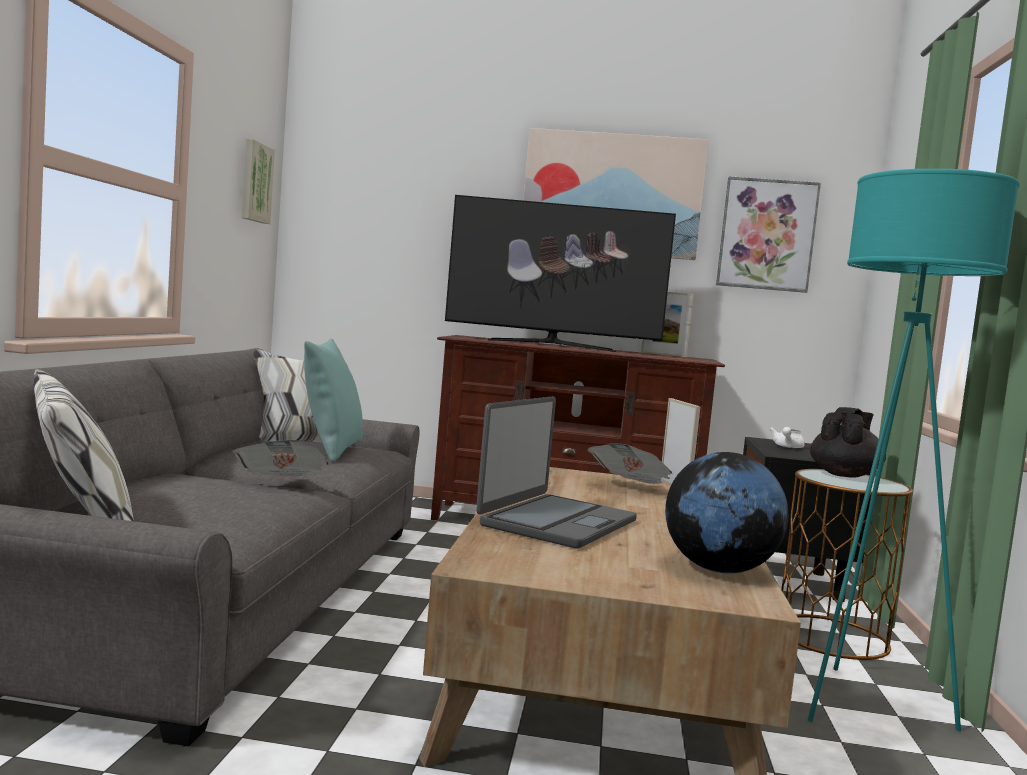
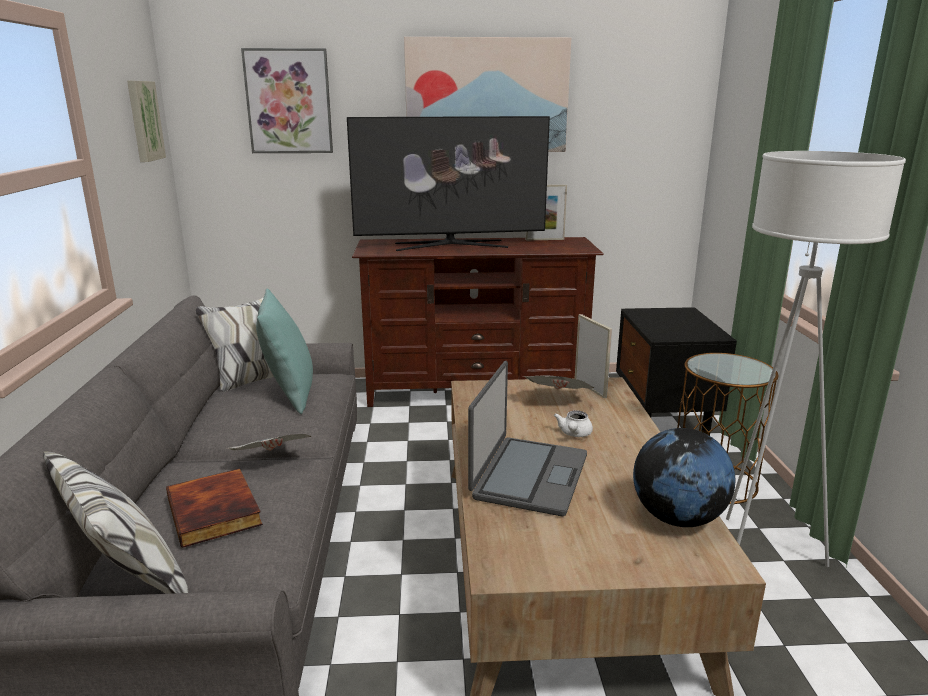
camera: 10 degrees left, 15 degrees up
picture [716,176,821,293] -> picture moved to [241,48,333,153]
white teapot [770,427,805,449] -> white teapot moved to [554,410,593,437]
turquoise floor lamp [808,169,1020,731] -> white floor lamp [726,151,906,567]
black teapot [810,407,886,478] -> none
none -> book [166,468,263,548]

